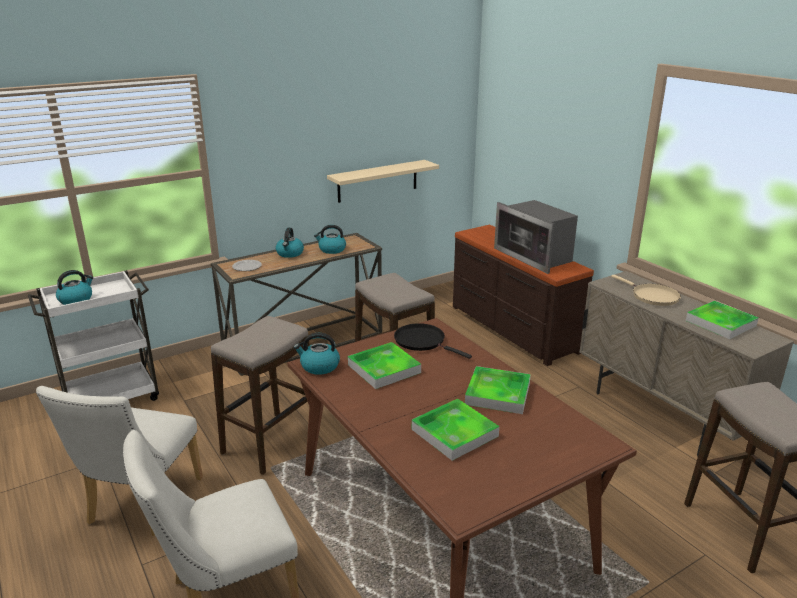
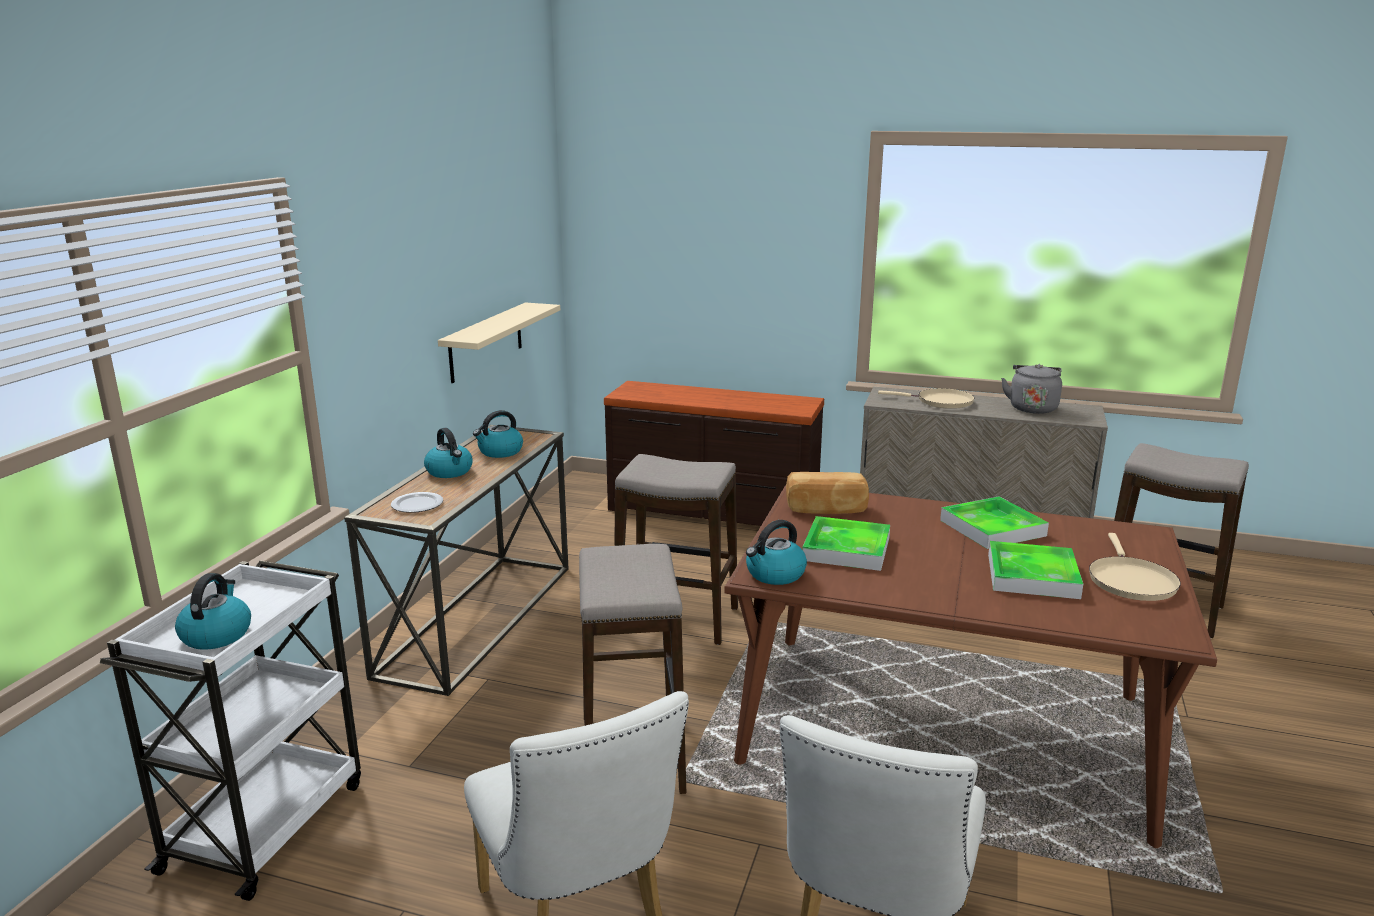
camera: 40 degrees left, 5 degrees down
black frying pan [394,323,472,359] -> bread [786,472,869,514]
microwave [494,200,578,274] -> none
tray [686,301,759,339] -> grey kettle [1001,364,1062,414]
none -> beige frying pan [1089,533,1181,601]

